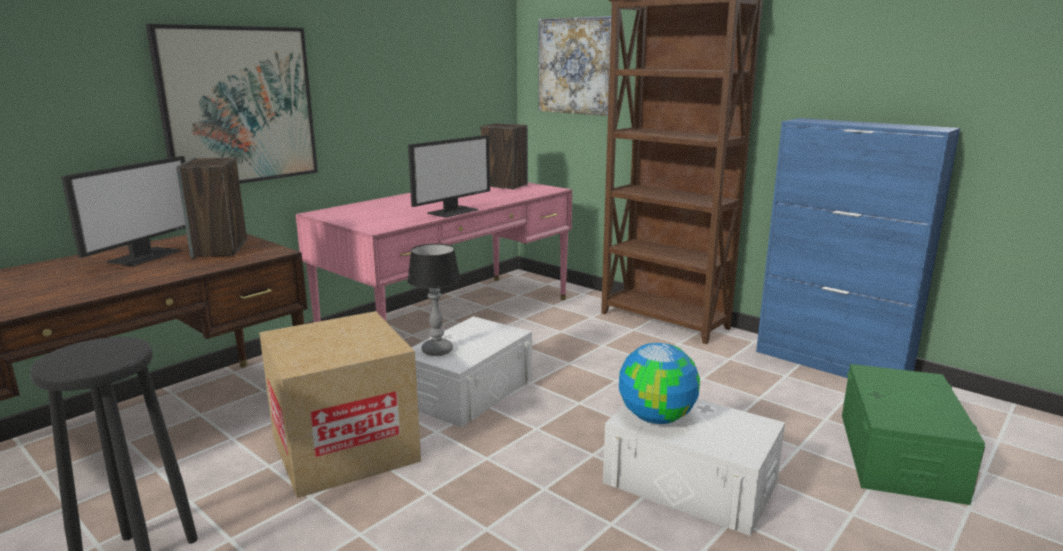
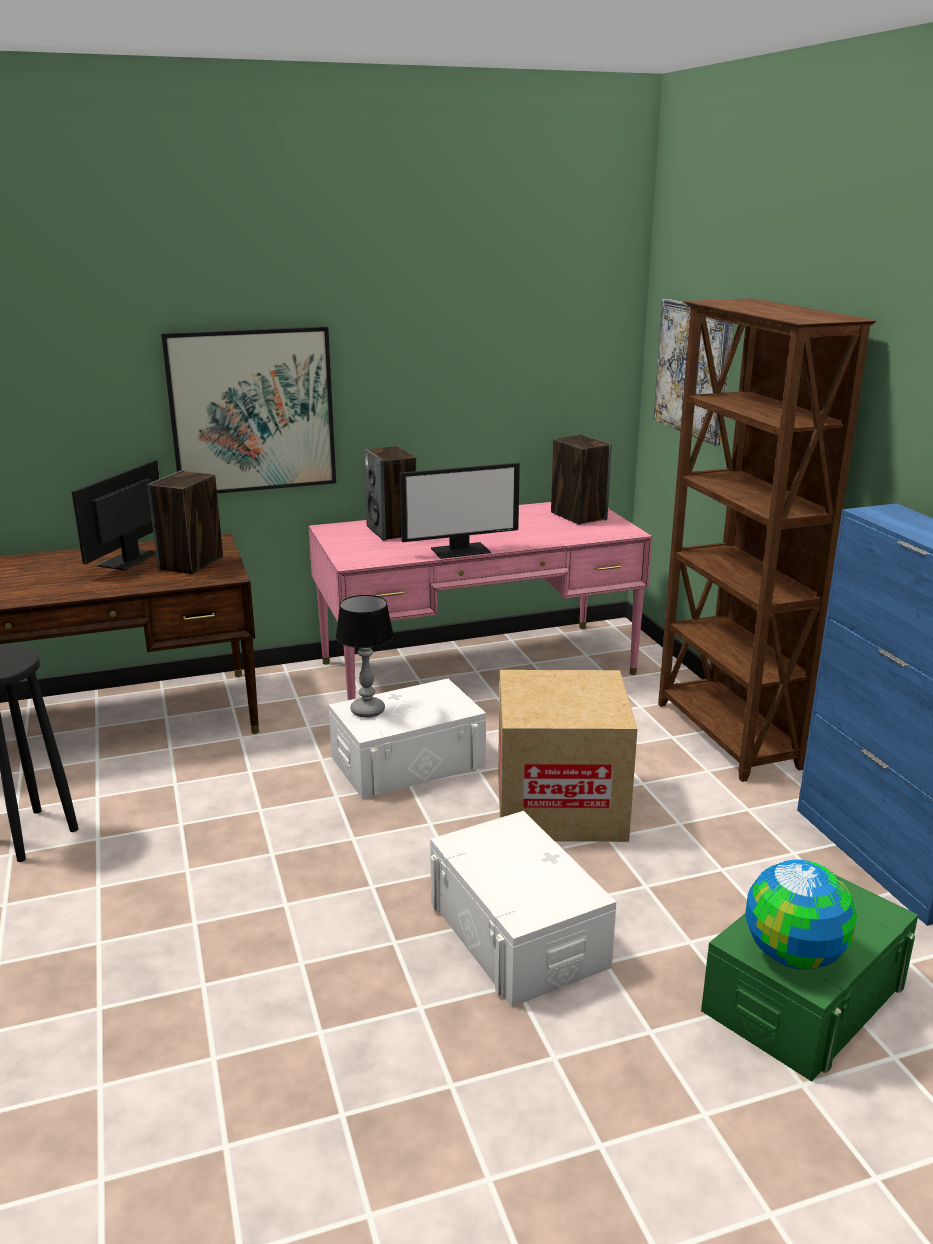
camera: 30 degrees right, 5 degrees up
monitor [61,156,186,266] -> monitor turned 150 degrees clockwise [72,460,160,570]
cardboard box [259,311,421,498] -> cardboard box moved to [498,670,637,842]
globe [619,343,700,424] -> globe moved to [746,860,857,970]
none -> speaker [364,446,416,541]

